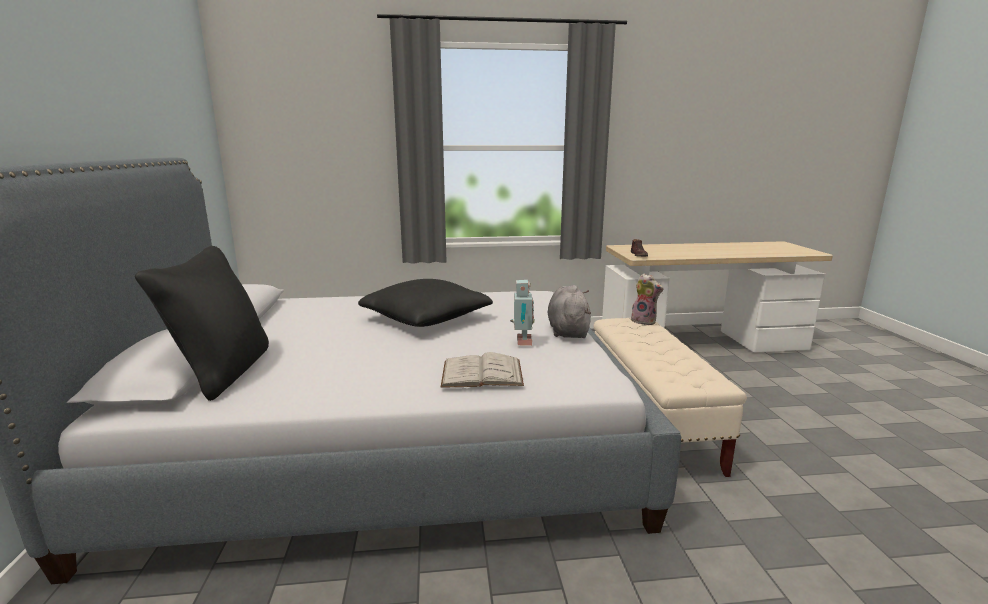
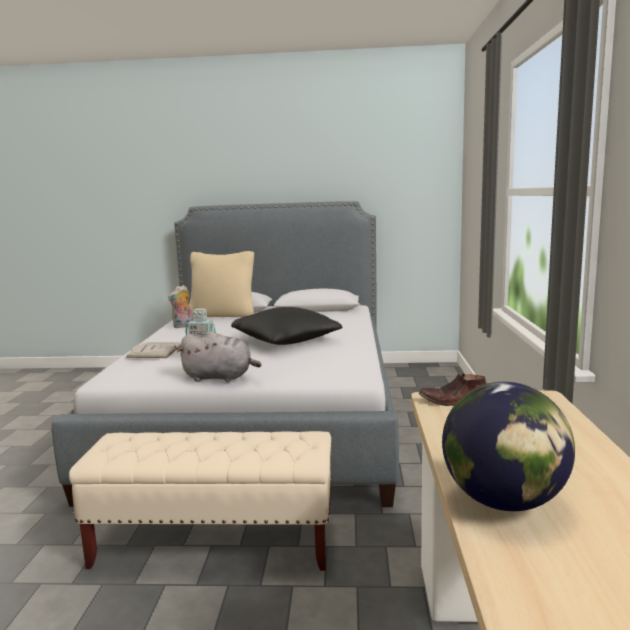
camera: 100 degrees right, 5 degrees down
black pillow [135,246,269,401] -> beige pillow [189,251,254,317]
plush toy [631,274,663,325] -> plush toy moved to [168,285,193,328]
none -> globe [442,382,575,511]

